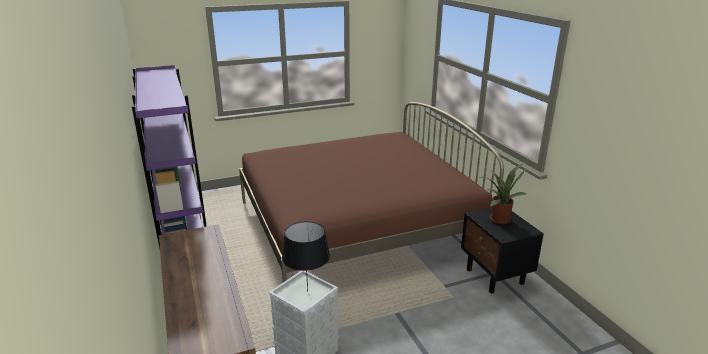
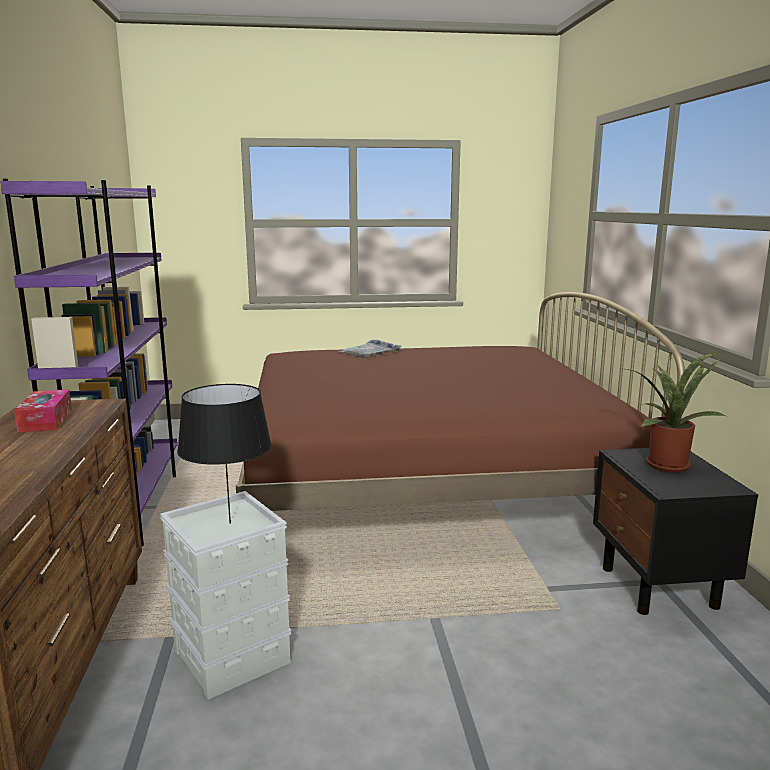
camera: 15 degrees right, 10 degrees down
none -> tissue box [14,389,72,432]
none -> grey tray [339,340,402,358]

